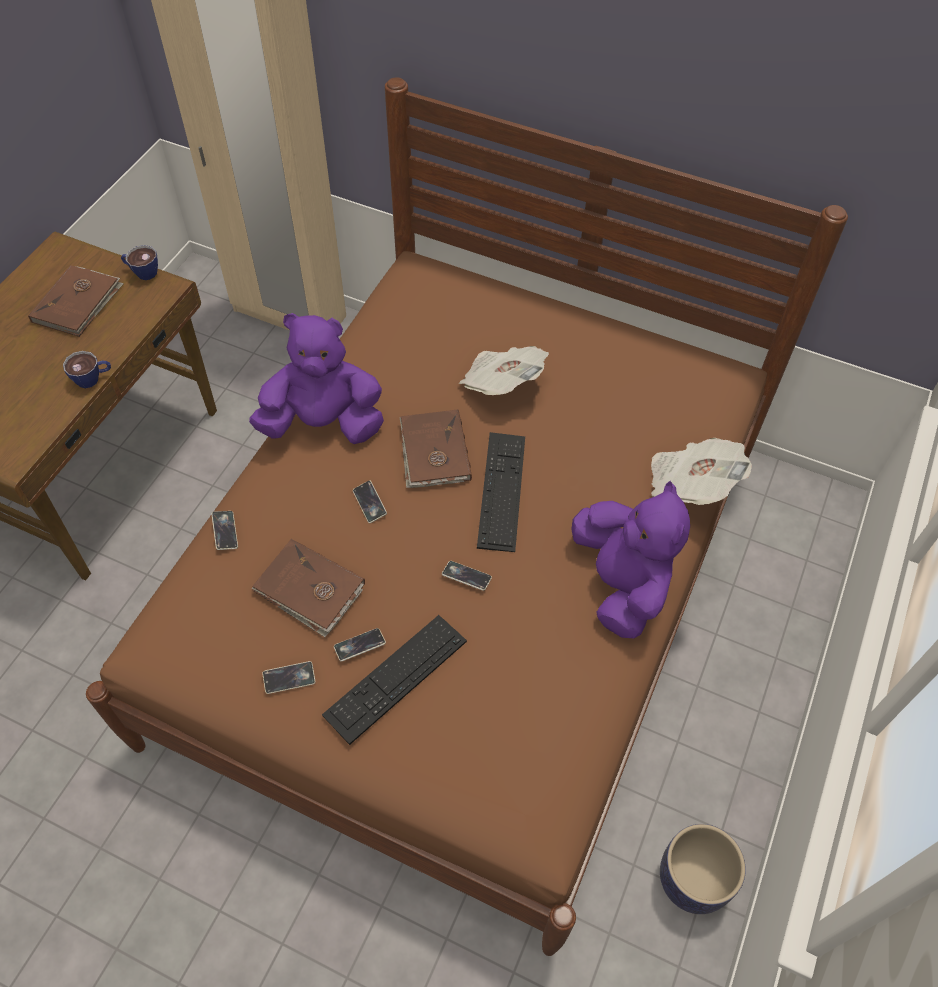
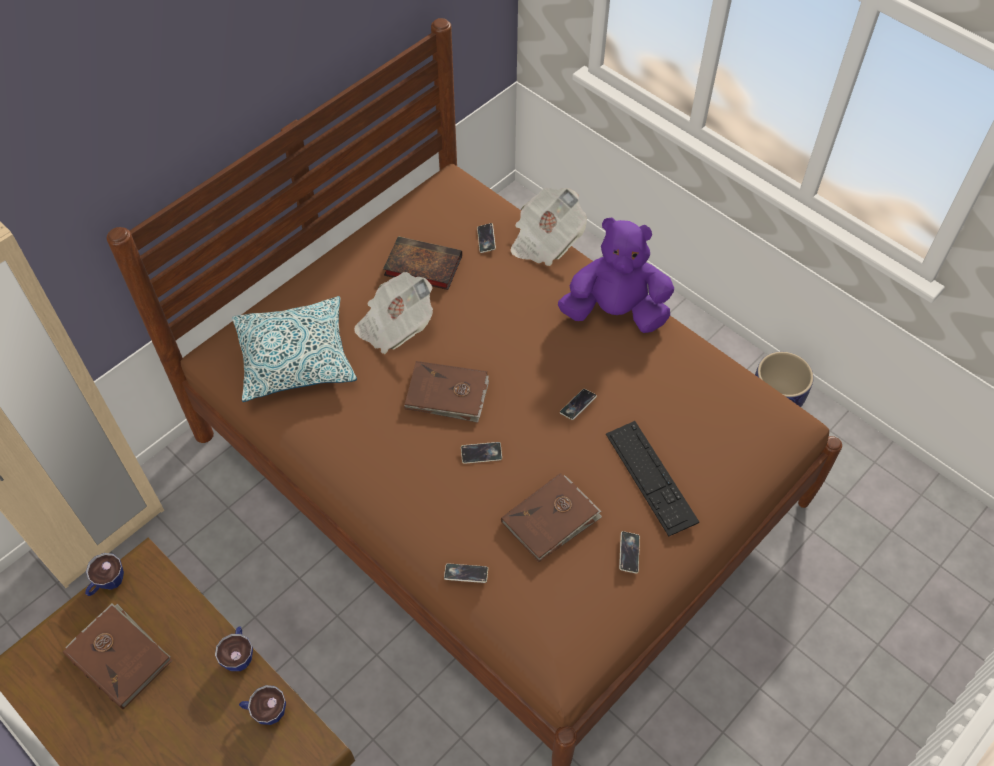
camera: 70 degrees left, 0 degrees up
purple plush toy [249,313,384,444] -> none
phone [334,628,386,662] -> phone moved to [477,223,496,253]
keyboard [477,432,525,552] -> none
none -> pillow [232,296,357,402]
none -> cup [239,685,286,725]
none -> book [383,236,462,290]

